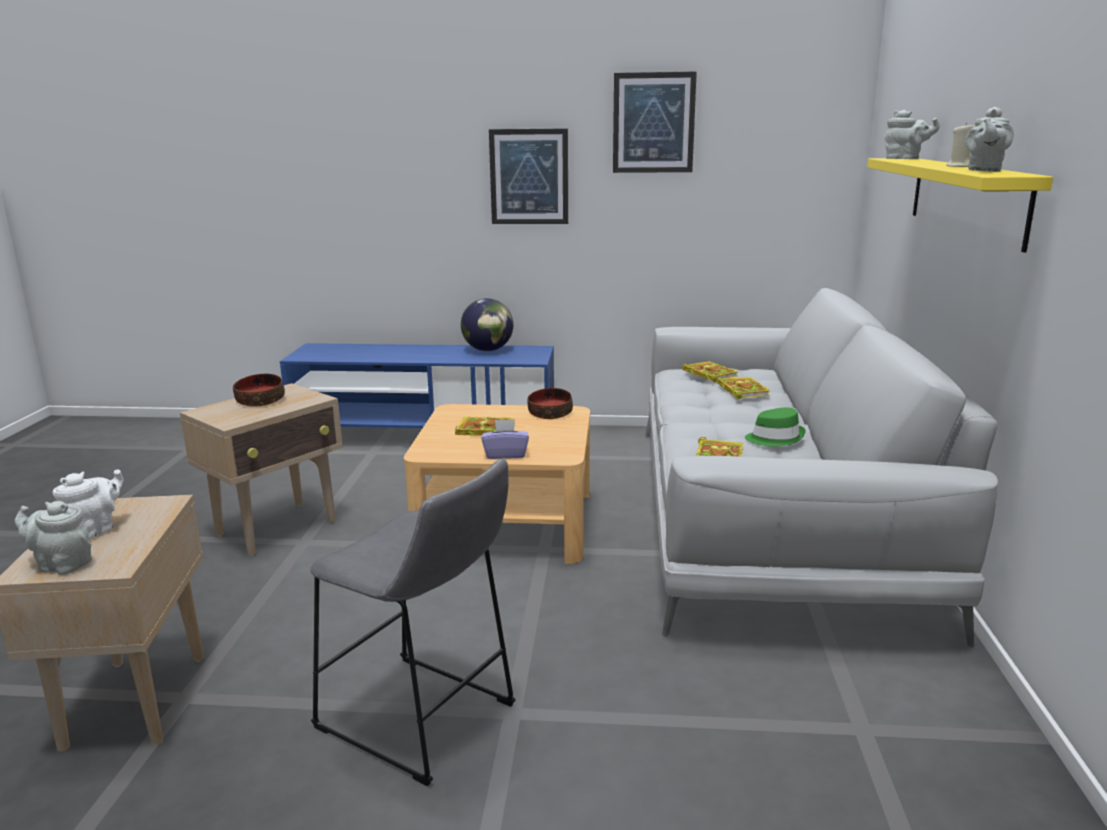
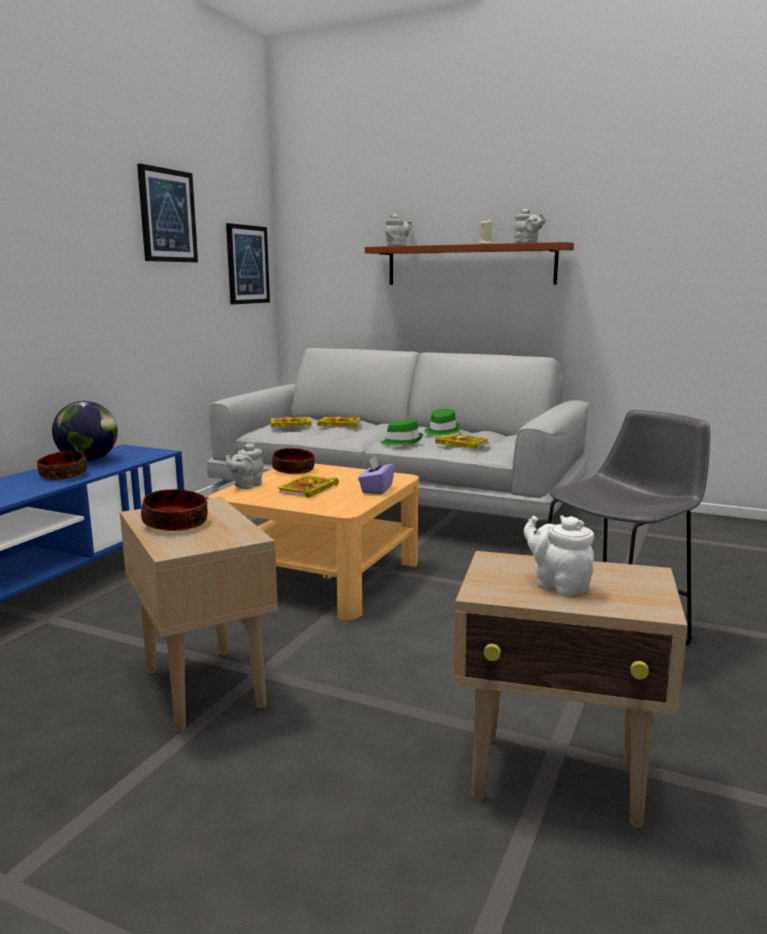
camera: 70 degrees left, 5 degrees down
grey teapot [14,501,92,575] -> grey teapot moved to [226,443,263,489]
picture [489,128,568,224] -> picture moved to [226,223,270,304]
yellow shelf [867,158,1053,253] -> brown shelf [365,242,574,285]
none -> bowl [37,451,88,480]
none -> green hat [380,419,423,445]

